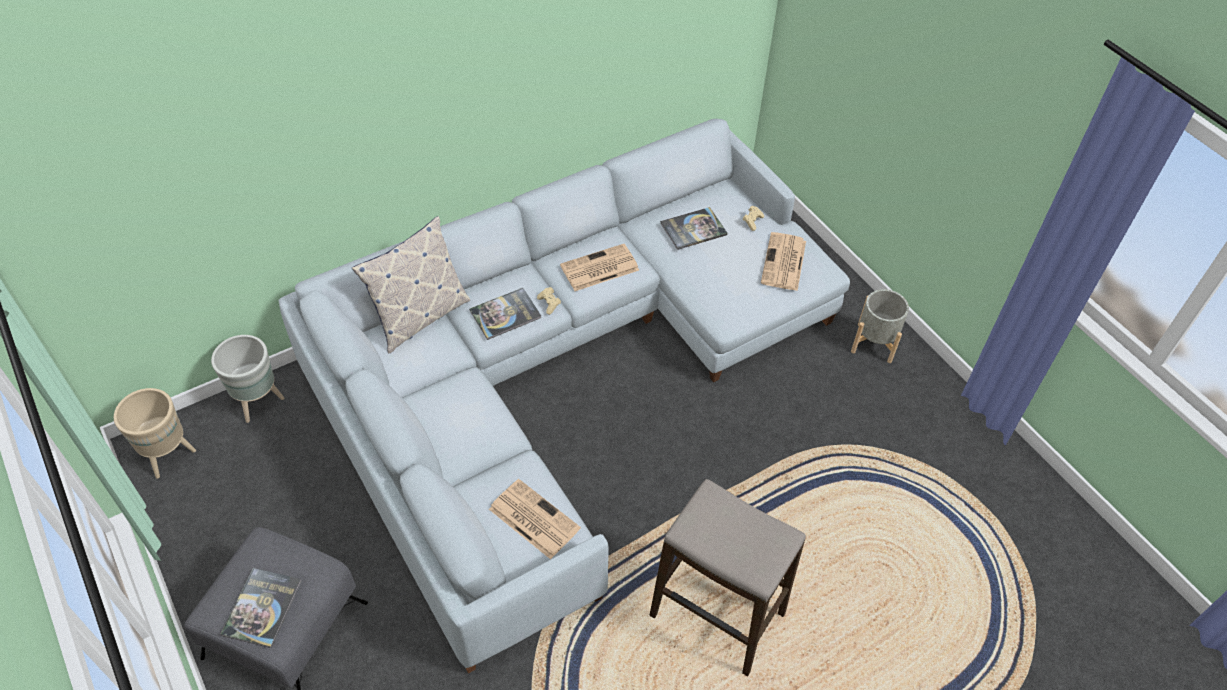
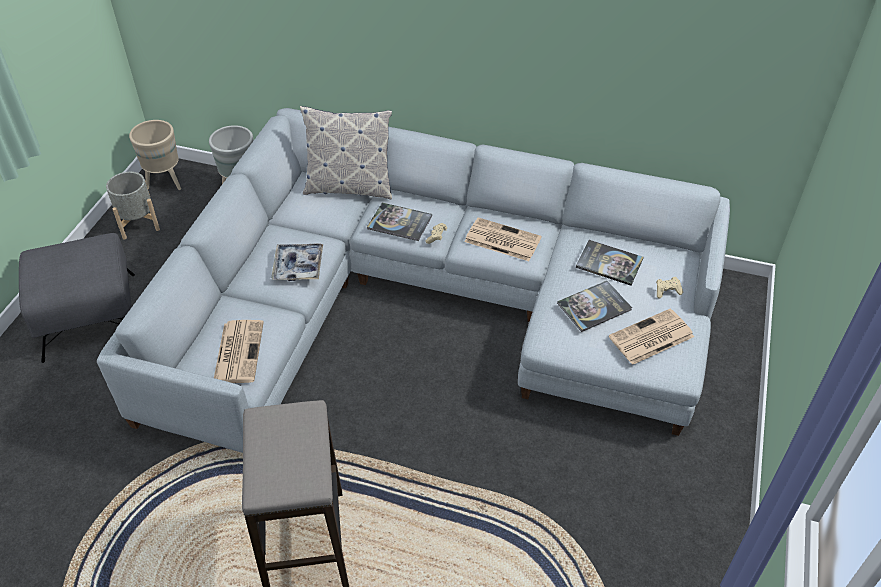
camera: 50 degrees right, 5 degrees down
book [221,568,301,648] -> book moved to [557,281,632,332]
grey planter [851,289,909,363] -> grey planter moved to [106,172,160,240]
none -> tray [271,244,323,281]

